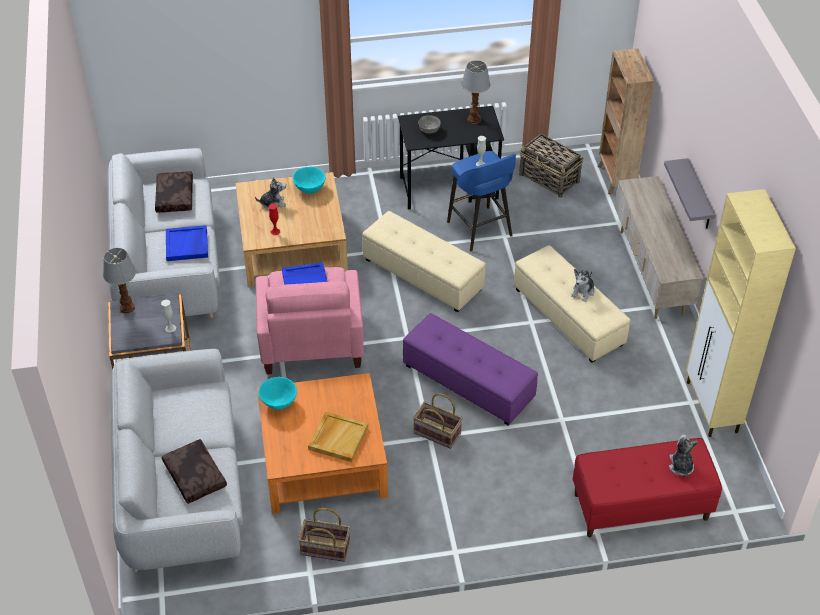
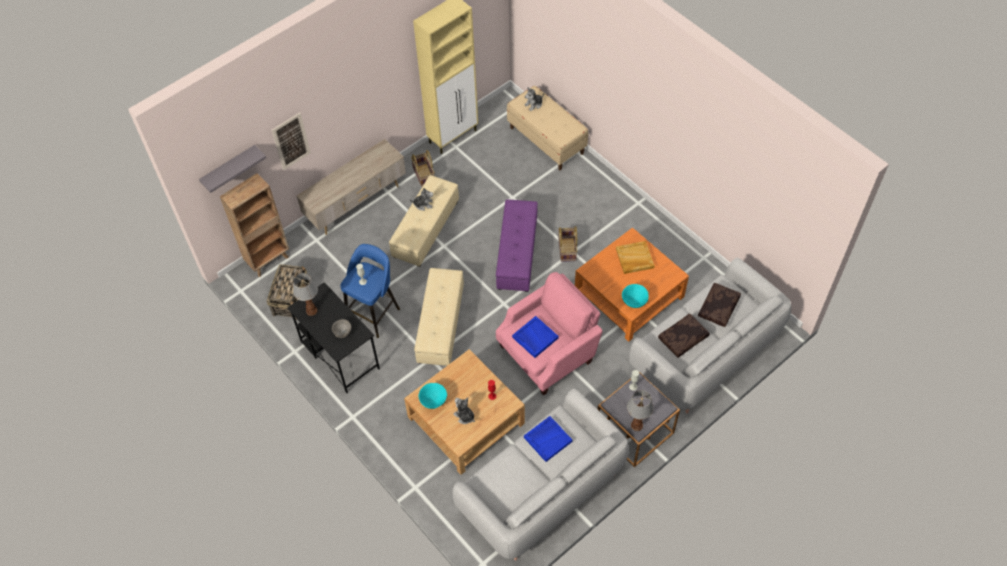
camera: 120 degrees left, 10 degrees up
brown pillow [155,171,193,213] -> brown pillow moved to [658,313,710,358]
basket [298,508,350,562] -> basket moved to [411,150,435,187]
red bench [573,438,722,537] -> beige bench [507,86,588,170]
grey shelf [664,158,716,229] -> grey shelf moved to [199,145,266,193]
none -> picture [272,113,311,170]

